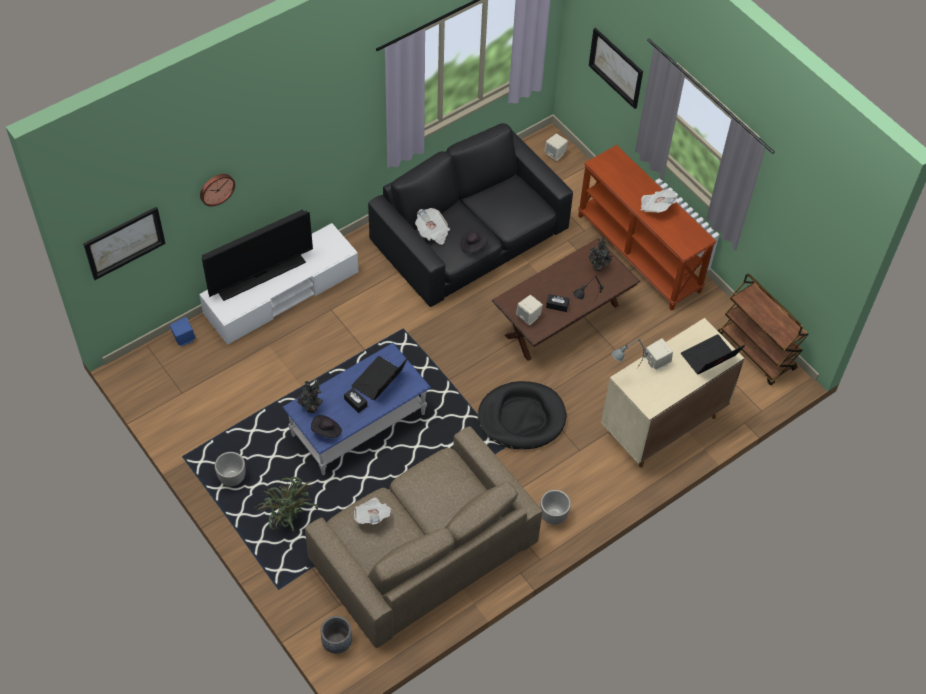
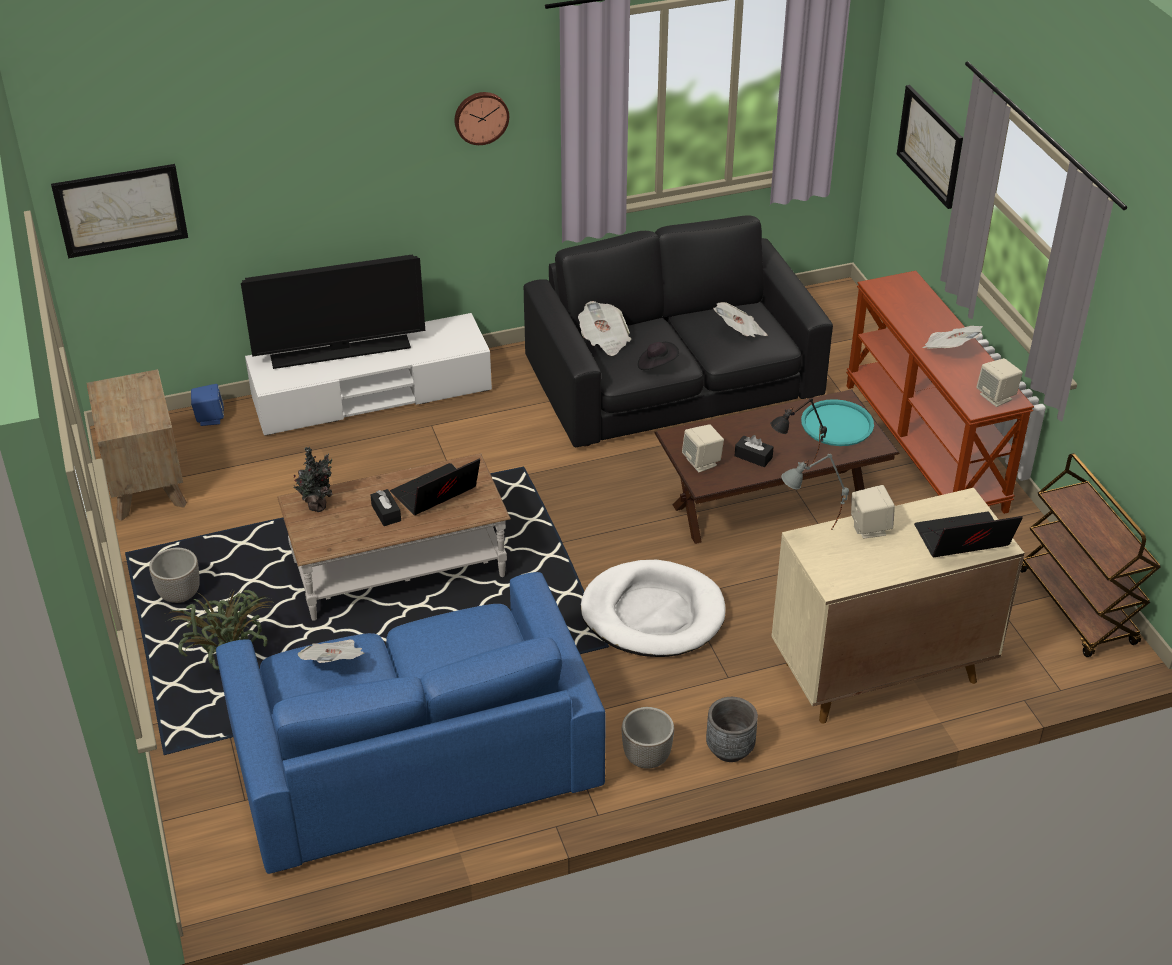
camera: 20 degrees right, 15 degrees down
wall clock [200,174,235,207] -> wall clock moved to [454,92,509,145]
blue coffee table [283,343,431,475] -> brown coffee table [277,453,511,621]
brown sofa [305,426,543,648] -> blue sofa [216,572,605,874]
black hat [311,415,342,438] -> none
grey planter [321,616,352,654] -> grey planter moved to [706,697,758,762]
black dog bed [478,381,567,450] -> white dog bed [581,560,726,657]
beige speaker [544,133,568,161] -> beige speaker moved to [976,358,1023,407]
potted plant [588,237,613,271] -> turquoise tray [801,399,874,446]
none -> brown nightstand [87,369,187,521]
none -> newspaper [713,302,768,337]

